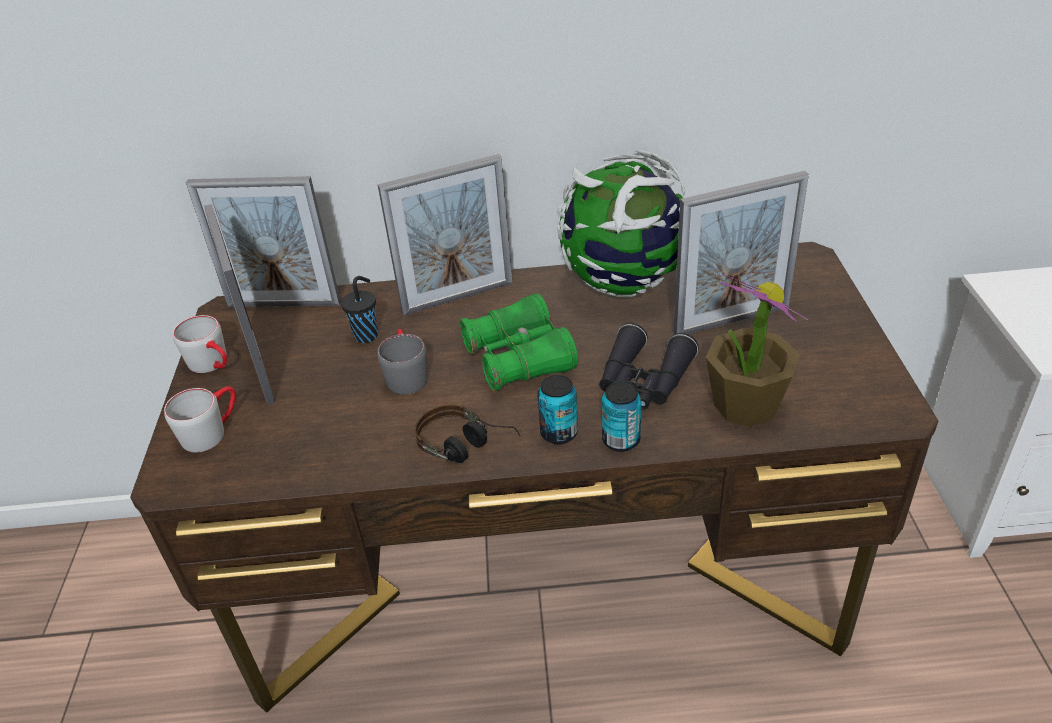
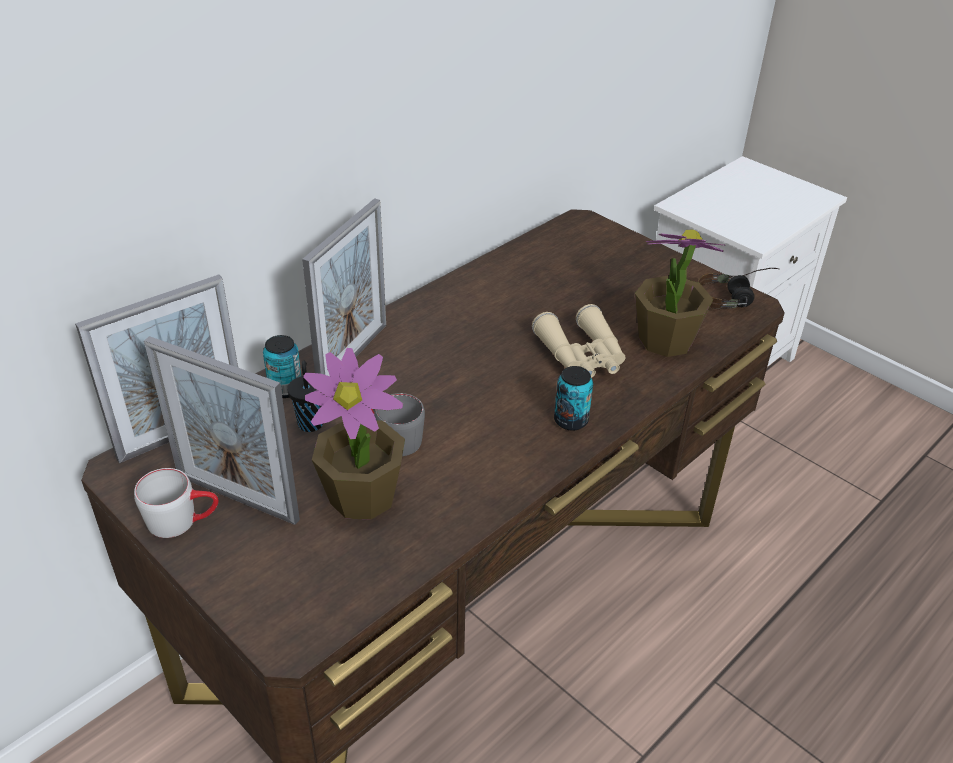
camera: 45 degrees left, 0 degrees up
grey mug [164,386,236,453] -> none
headphones [415,404,521,463] -> headphones moved to [698,268,780,309]
green binoculars [459,293,578,391] -> none
globe [557,150,685,297] -> none
black binoculars [599,323,698,410] -> beige binoculars [532,304,625,378]
can [602,381,641,452] -> can moved to [263,335,301,398]
picture frame [673,171,809,334] -> none
none -> potted plant [303,348,405,520]

